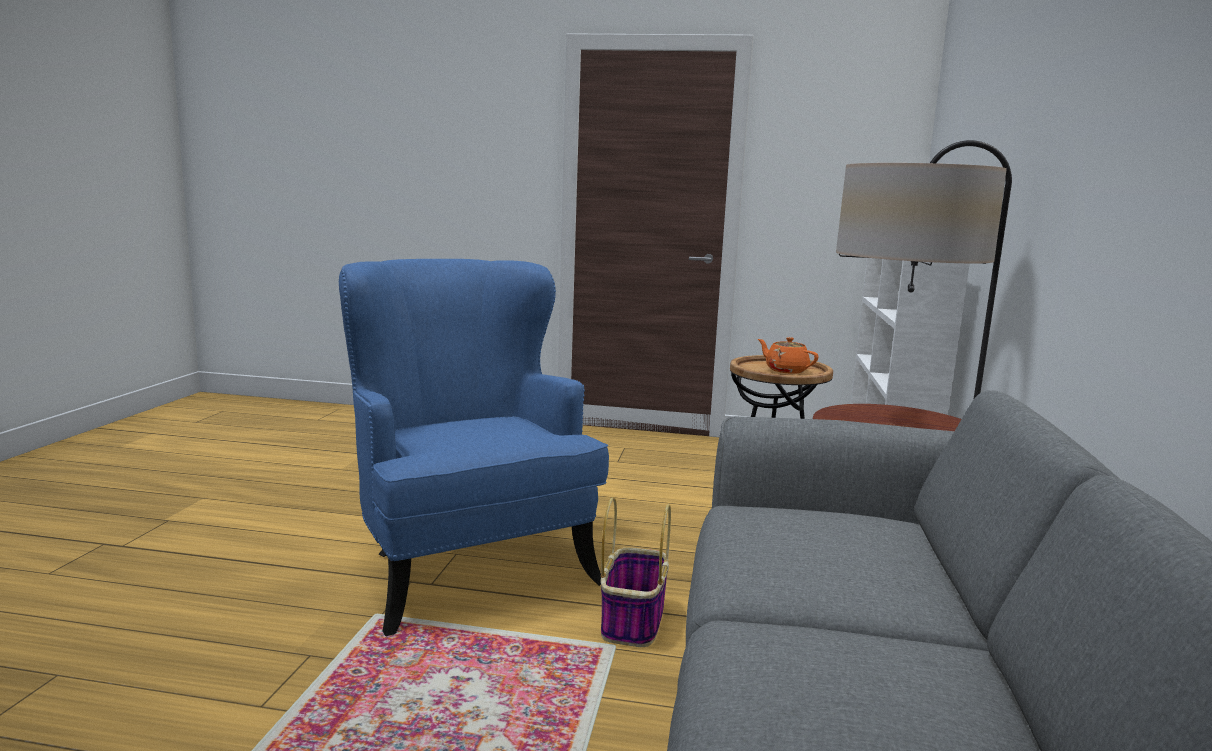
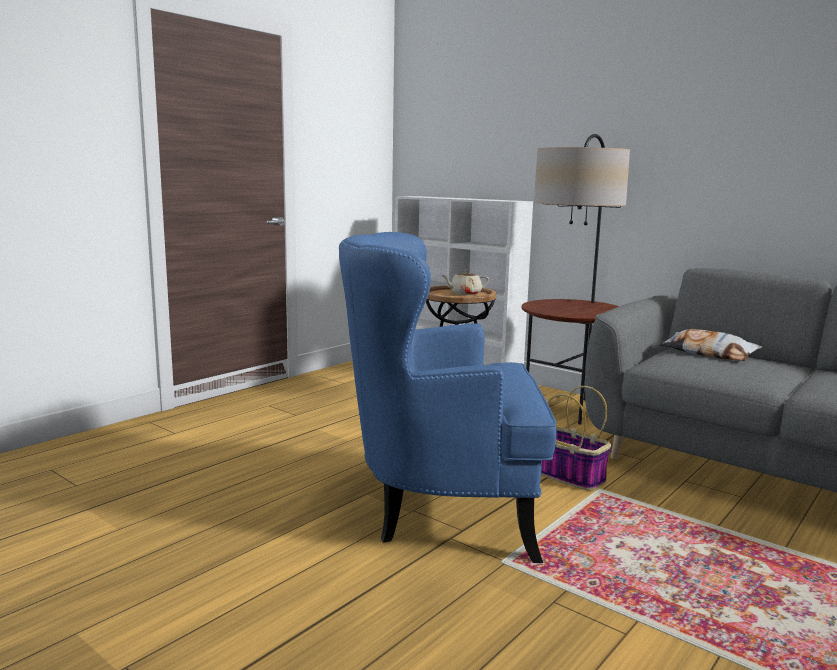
camera: 60 degrees left, 0 degrees up
orange teapot [758,337,819,374] -> beige teapot [442,269,489,295]
none -> pillow [660,329,762,361]

